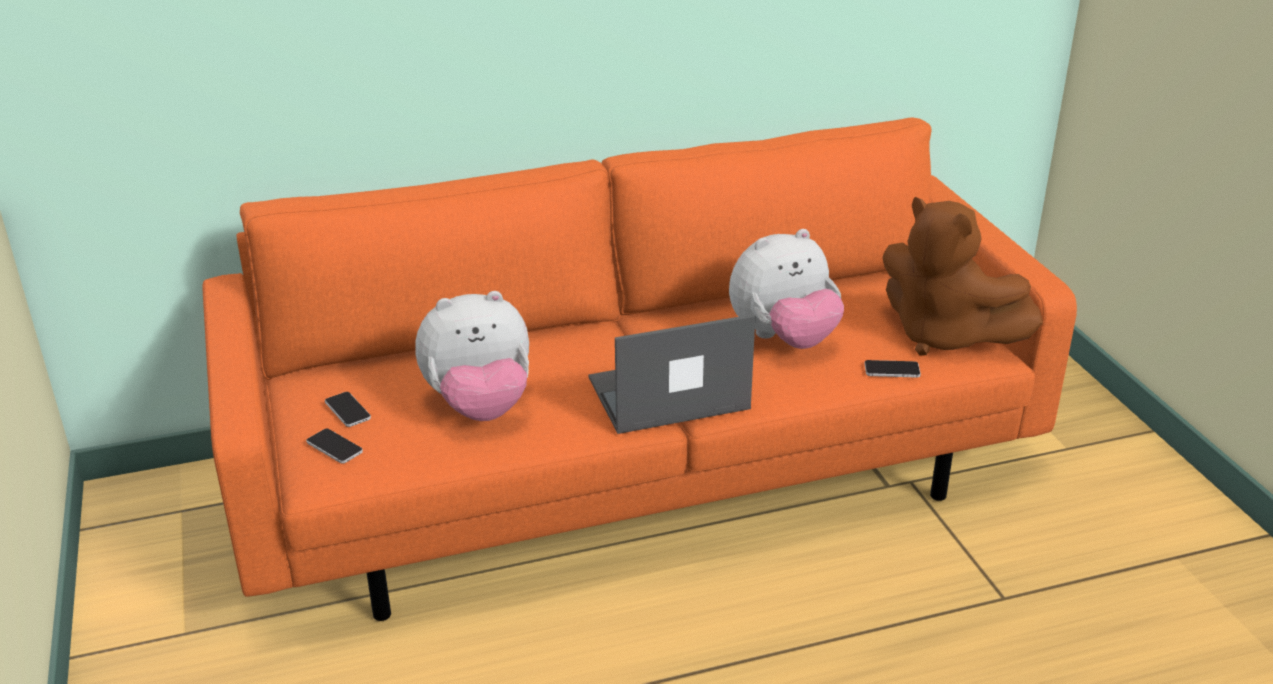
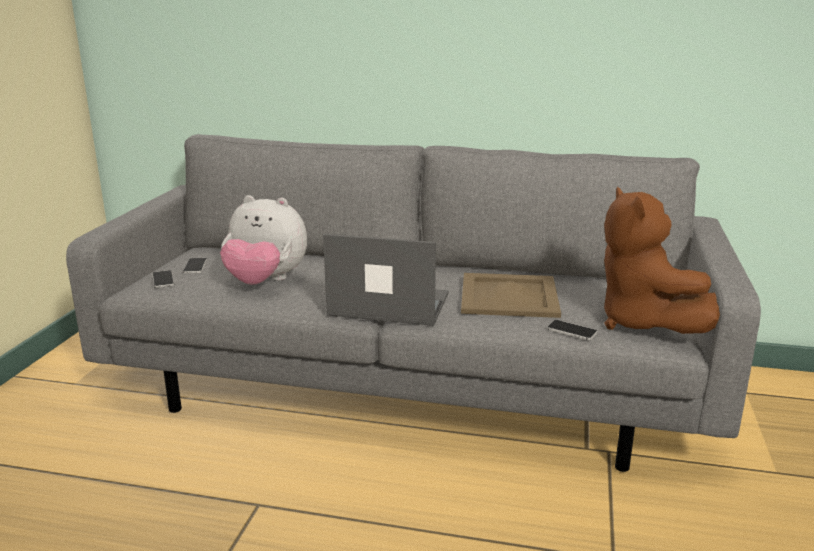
camera: 30 degrees right, 10 degrees down
orange sofa [202,118,1077,621] -> grey sofa [66,134,761,472]
plush toy [729,229,844,349] -> beige tray [461,273,561,318]

